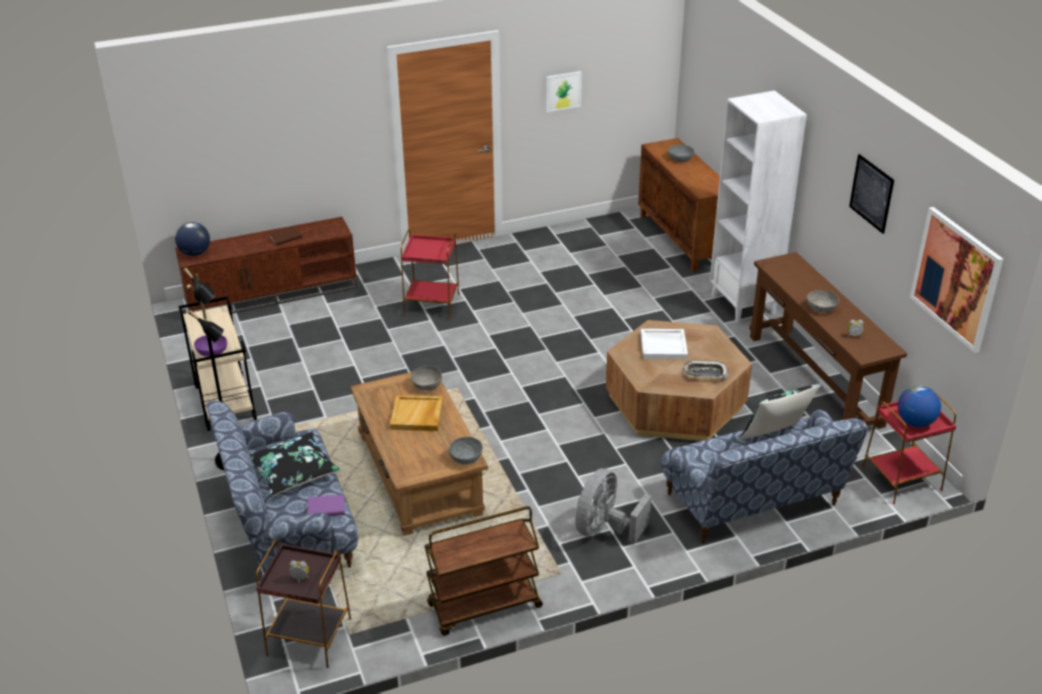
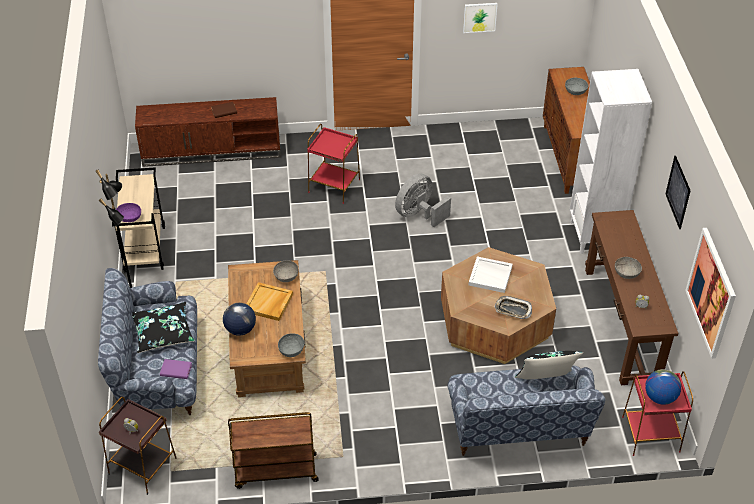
camera: 15 degrees right, 10 degrees up
globe [175,222,210,256] -> globe moved to [223,303,256,336]
grey fan [575,468,651,544] -> grey fan moved to [395,173,451,227]

